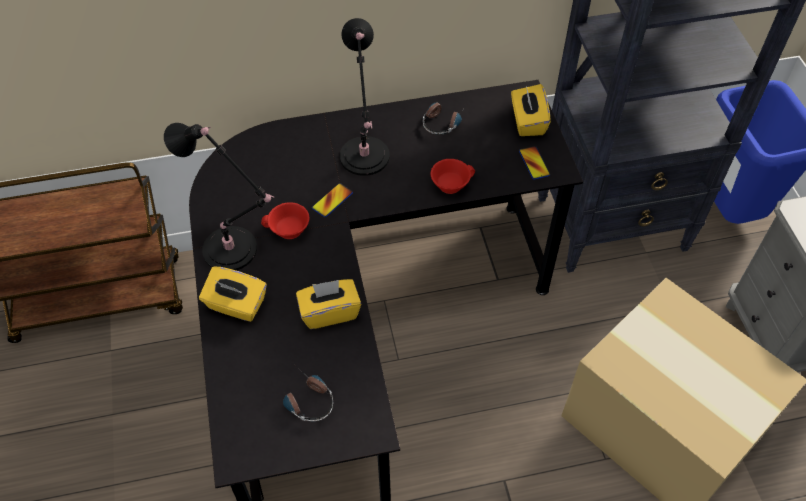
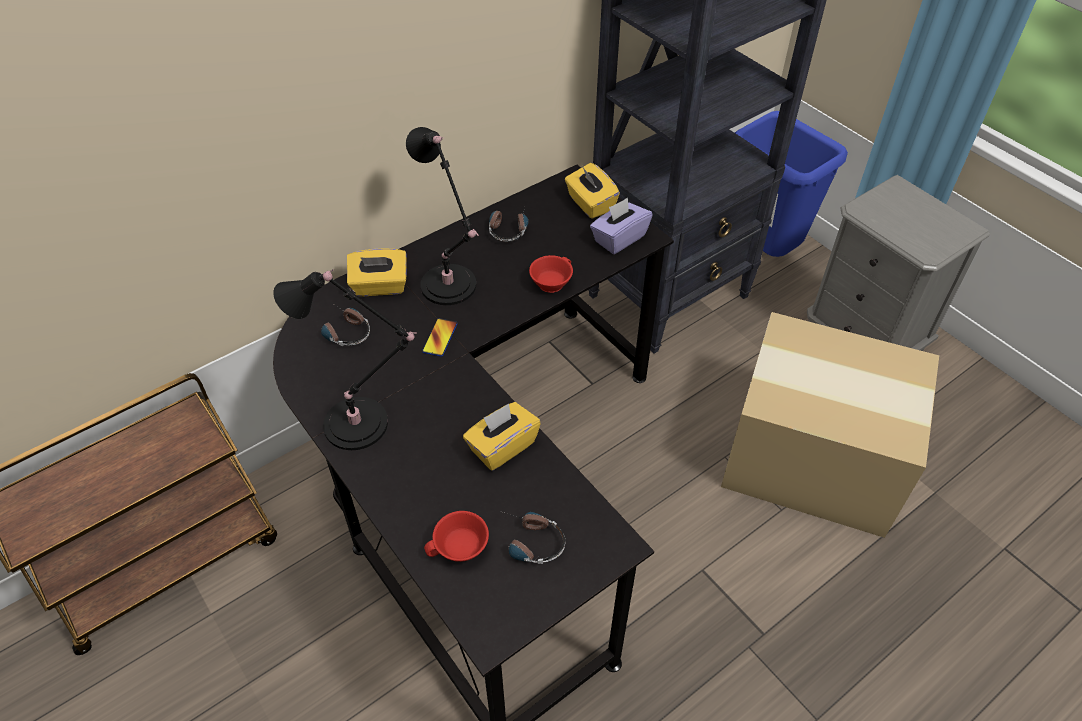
camera: 25 degrees left, 5 degrees down
yellow tissue box [199,266,266,322] -> yellow tissue box moved to [347,249,407,296]
red cup [261,202,309,239] -> red cup moved to [424,511,489,562]
phone [519,146,550,180] -> purple tissue box [590,198,653,254]
none -> headphones [321,303,370,346]

